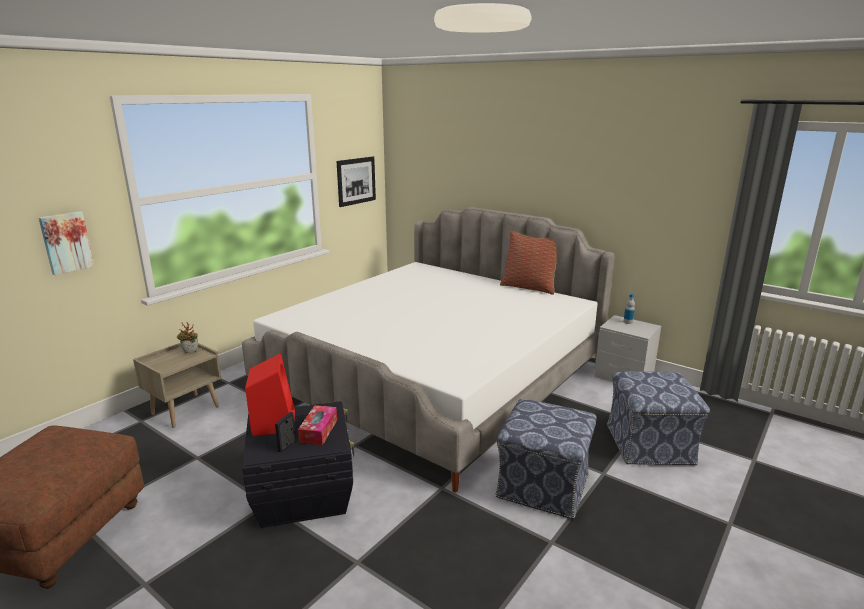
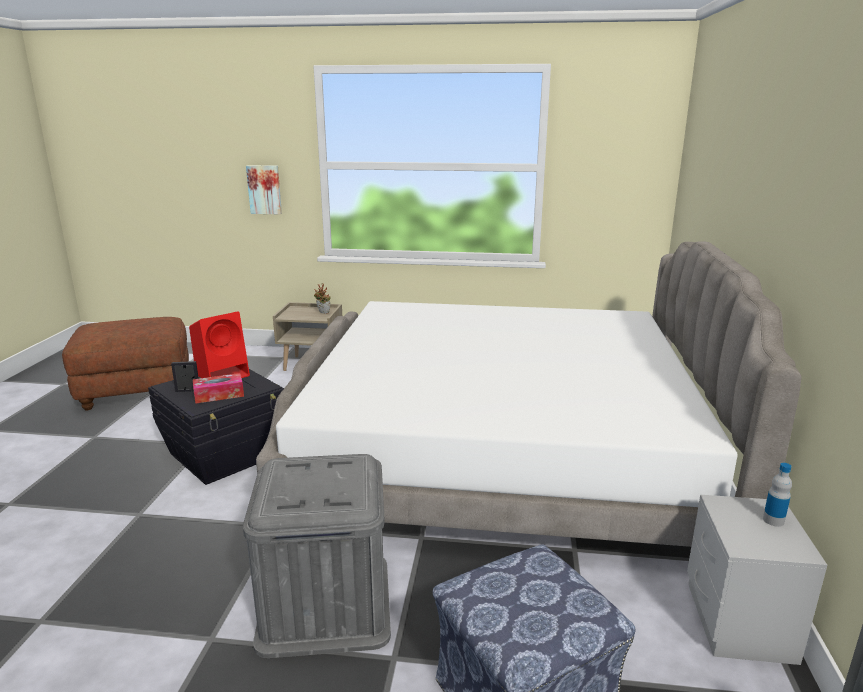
camera: 60 degrees right, 0 degrees up
picture [337,156,376,207] -> none
ottoman [495,399,596,519] -> grey storage box [243,454,391,658]
pillow [500,231,557,295] -> none

